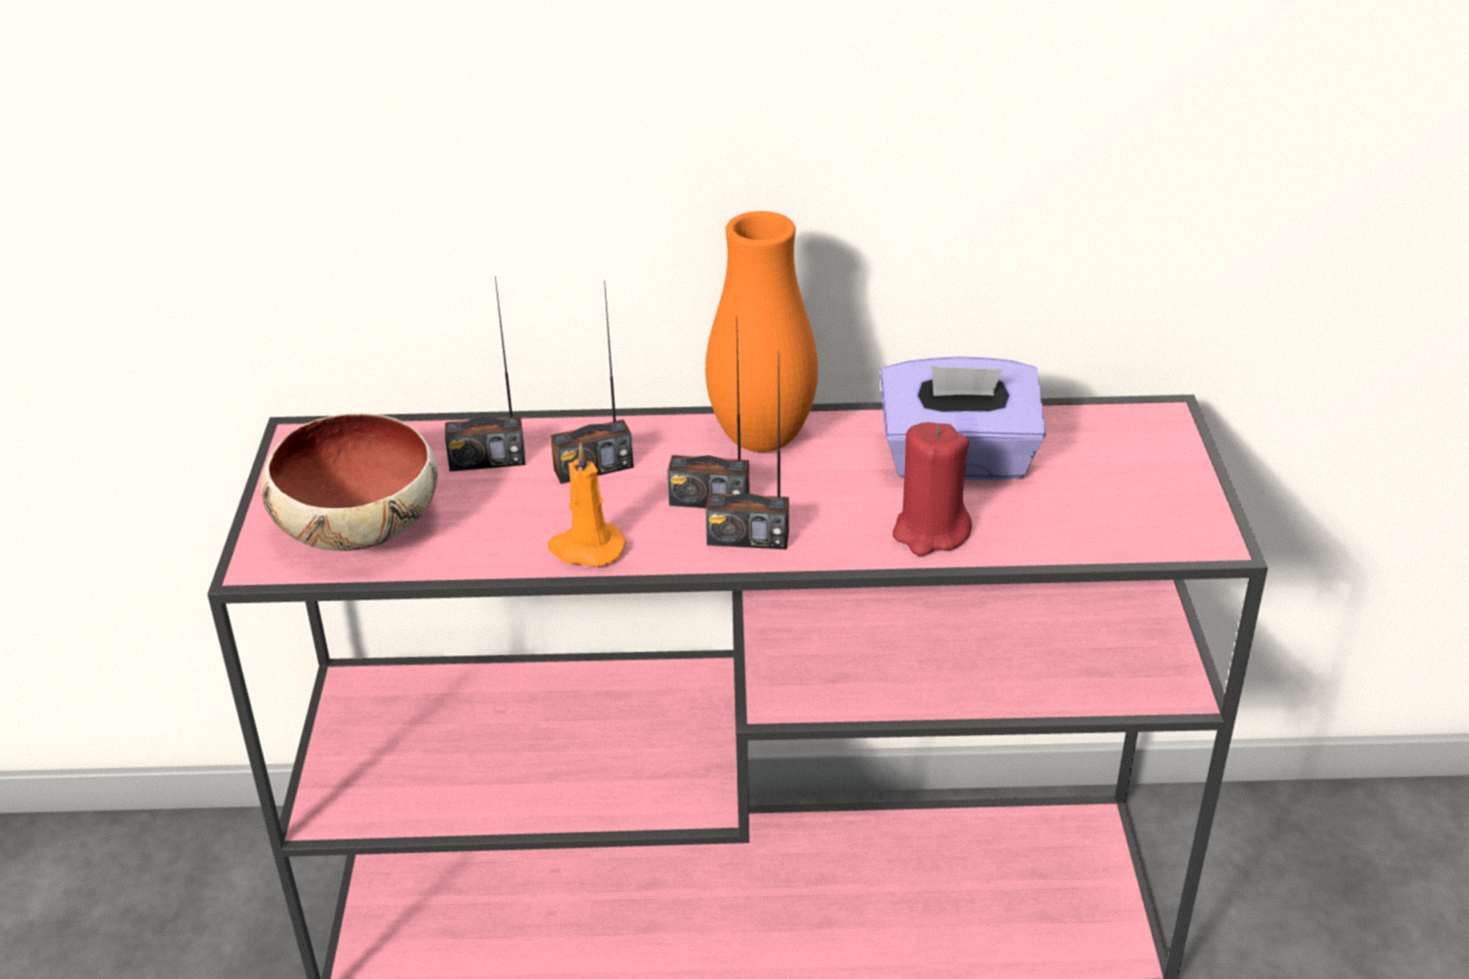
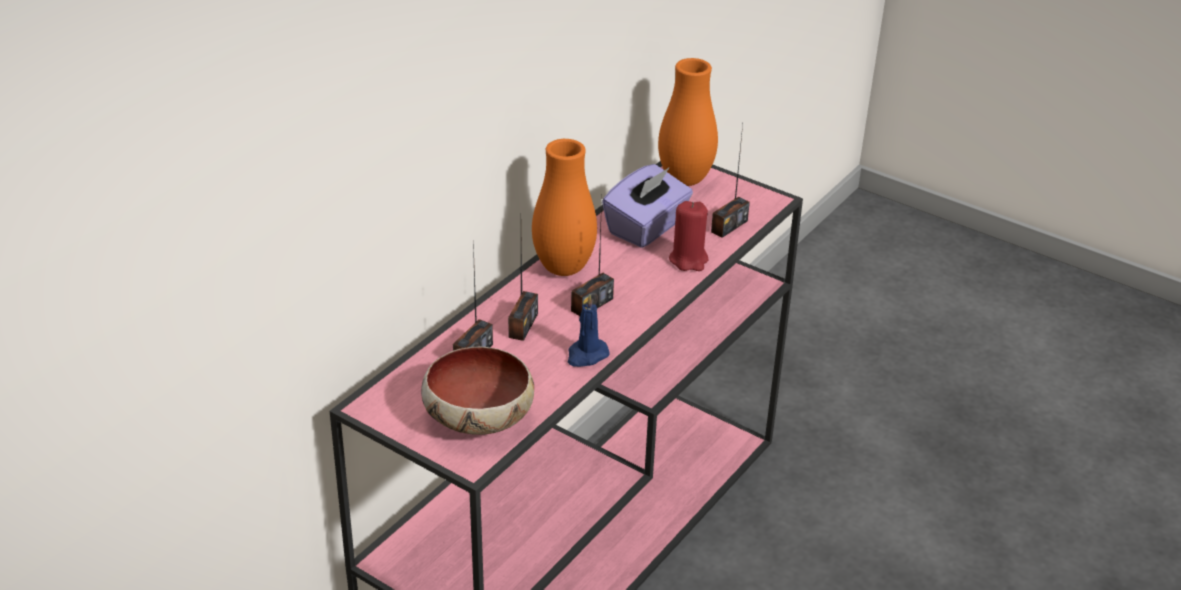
camera: 55 degrees left, 0 degrees up
orange candle [548,443,626,567] -> blue candle [568,294,610,367]
radio [706,350,789,549] -> radio moved to [711,125,750,238]
none -> orange vase [658,58,718,186]

